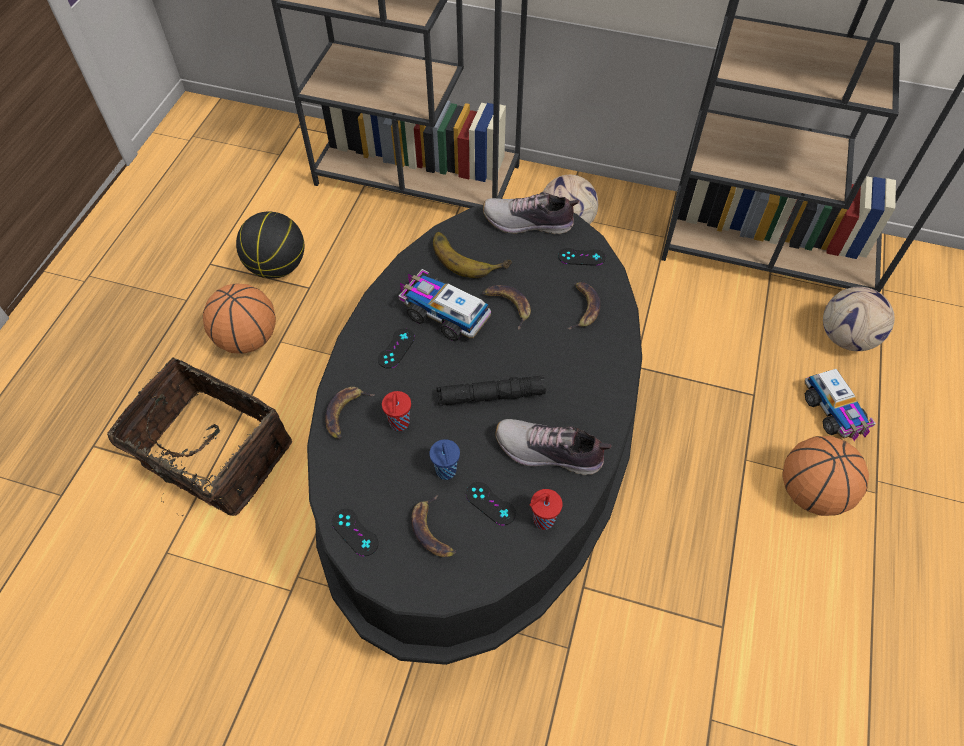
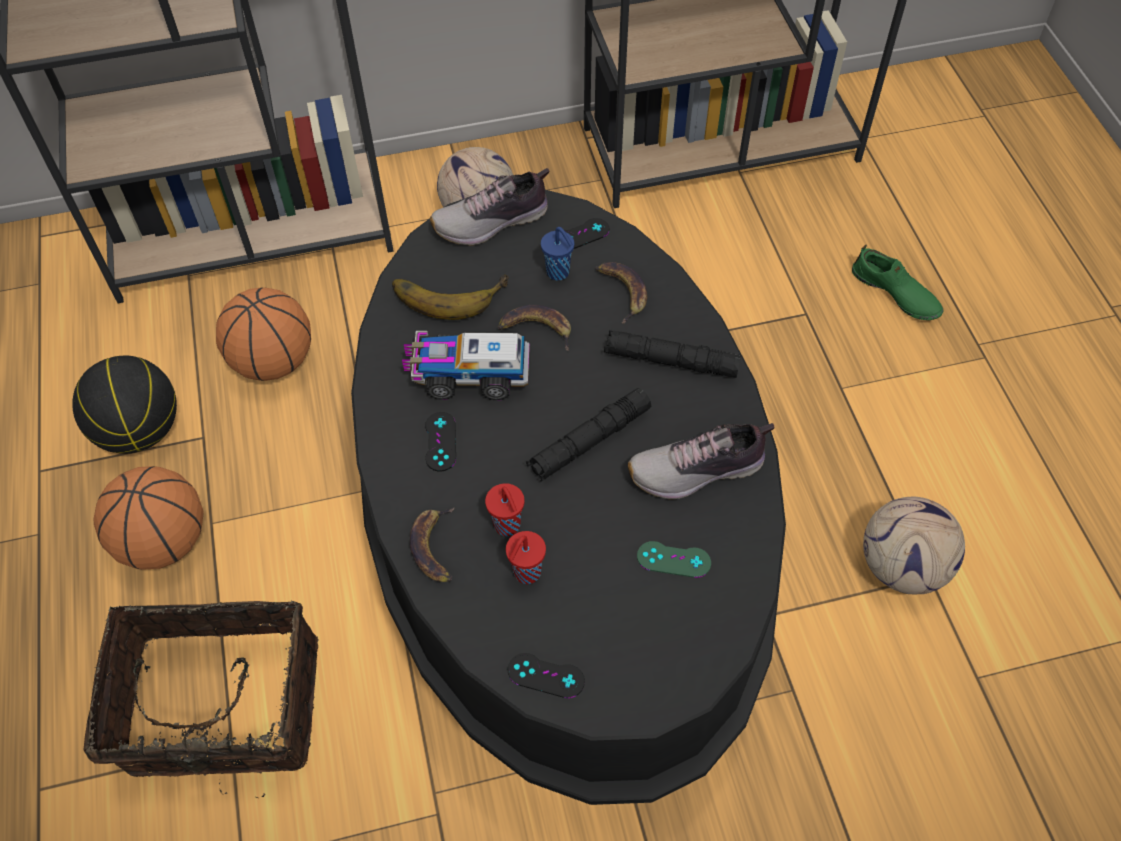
camera: 30 degrees left, 0 degrees up
banana [411,495,456,557] -> none
blue cup [429,439,460,480] -> blue cup moved to [541,227,574,281]
black game controller [466,482,516,525] -> green game controller [637,541,711,578]
red cup [530,489,563,530] -> red cup moved to [506,531,546,584]
basketball [782,436,869,516] -> basketball moved to [216,288,311,381]
toy truck [805,369,876,441] -> green shoe [852,245,944,320]
football [823,287,895,351] -> football moved to [863,496,965,594]
none -> black flashlight [604,330,741,378]

